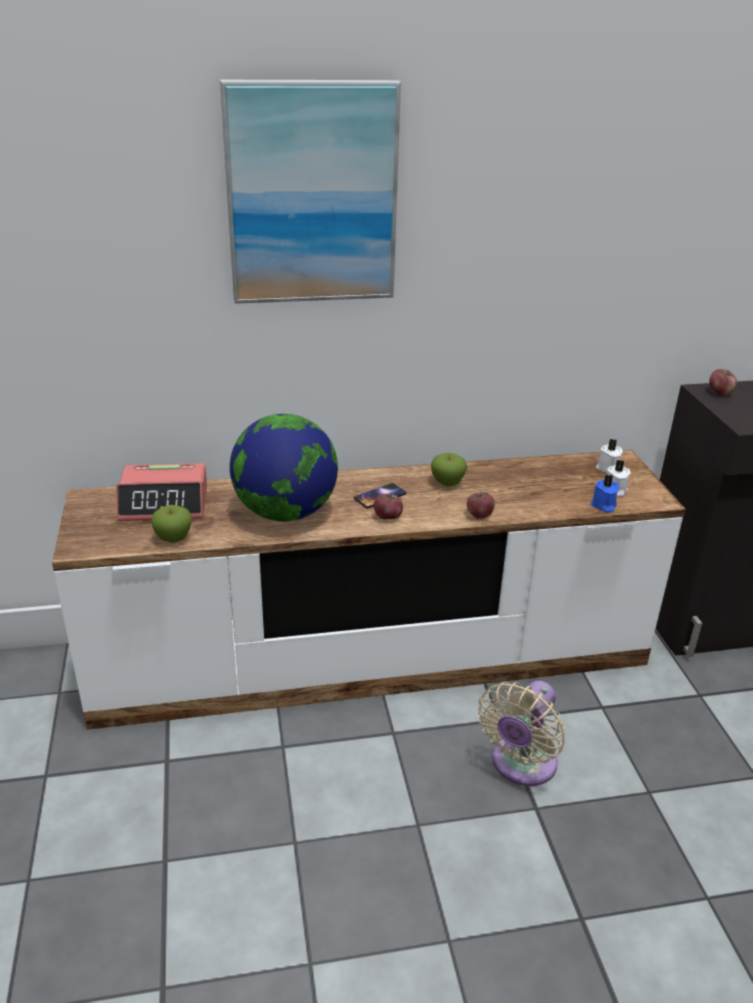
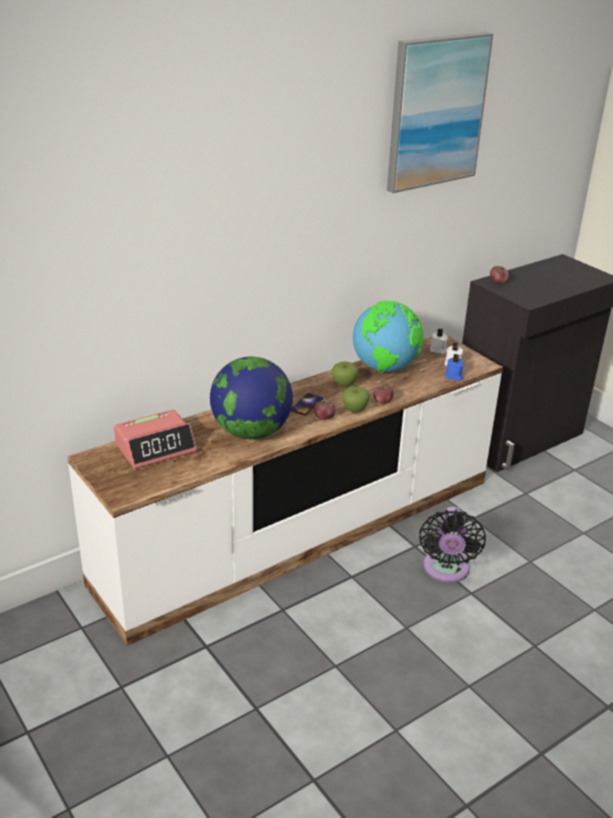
camera: 25 degrees left, 0 degrees up
apple [151,505,192,543] -> apple moved to [342,386,370,413]
picture [220,80,401,304] -> picture moved to [387,32,493,193]
beige fan [478,681,565,786] -> black fan [419,507,486,583]
none -> globe [353,301,423,373]

